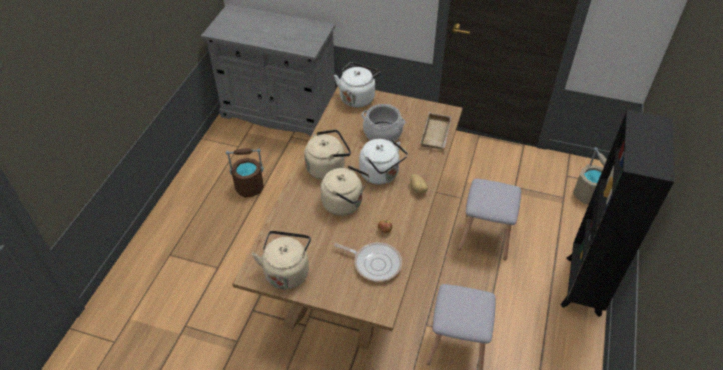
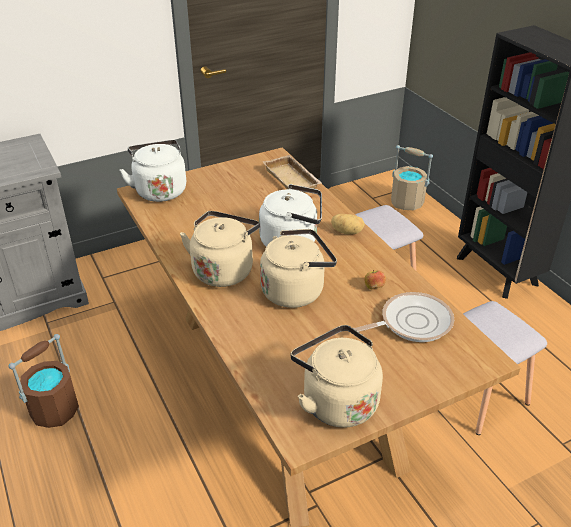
camera: 45 degrees left, 10 degrees down
cooking pot [361,104,405,142] -> none

